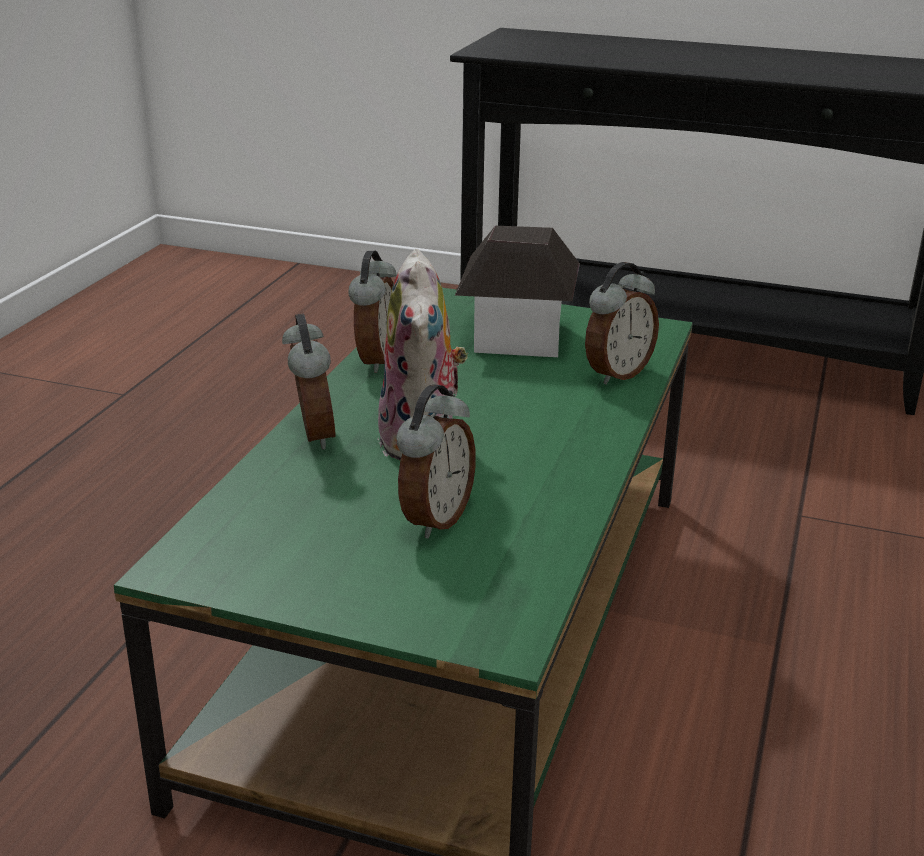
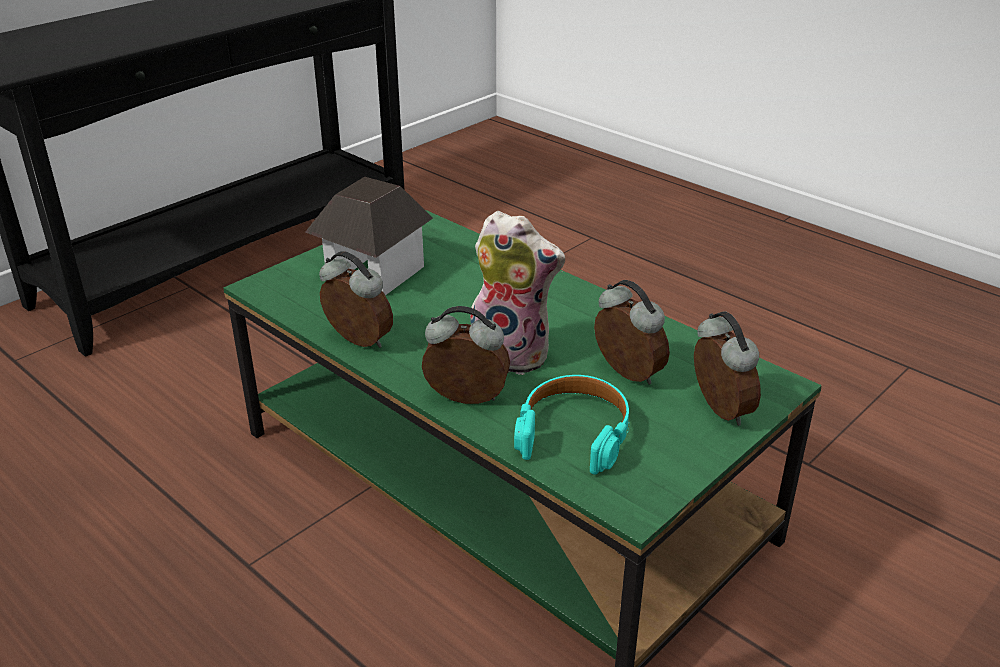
camera: 65 degrees left, 5 degrees up
alarm clock [585,262,659,385] -> alarm clock moved to [694,311,761,426]
none -> turquoise headphones [514,375,629,475]

